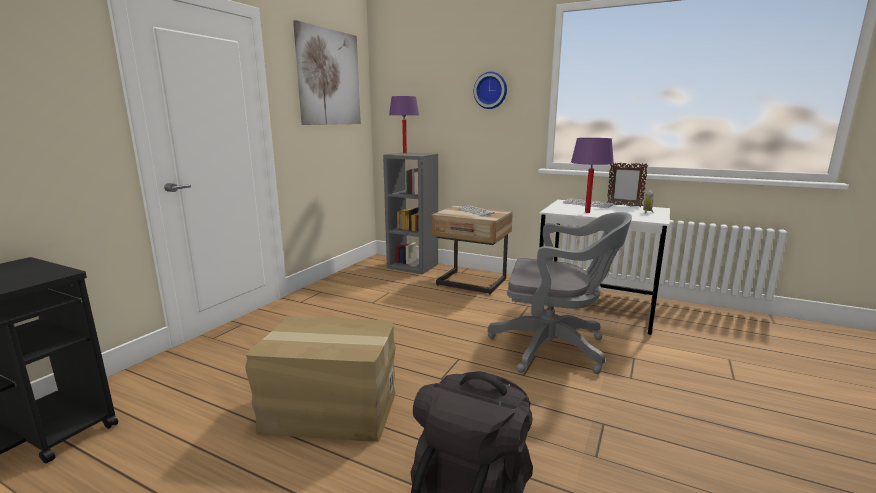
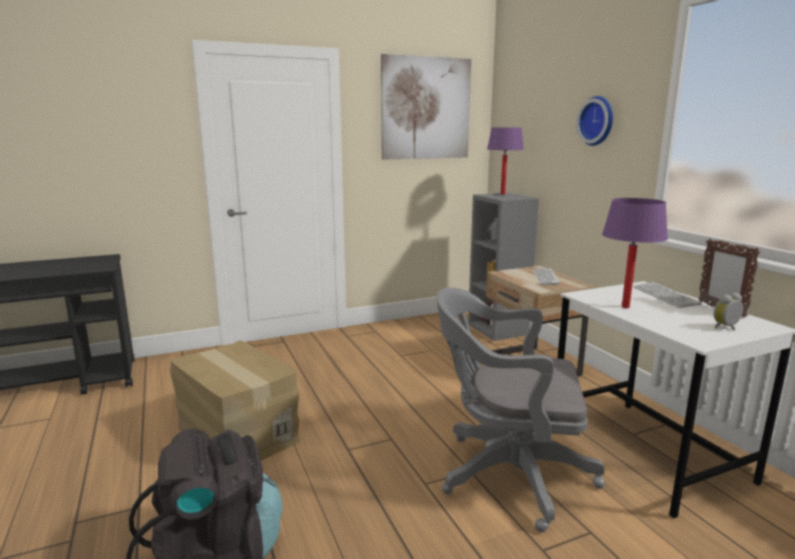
camera: 40 degrees right, 0 degrees up
grey office chair [488,212,632,374] -> grey office chair turned 135 degrees clockwise [436,288,605,532]

